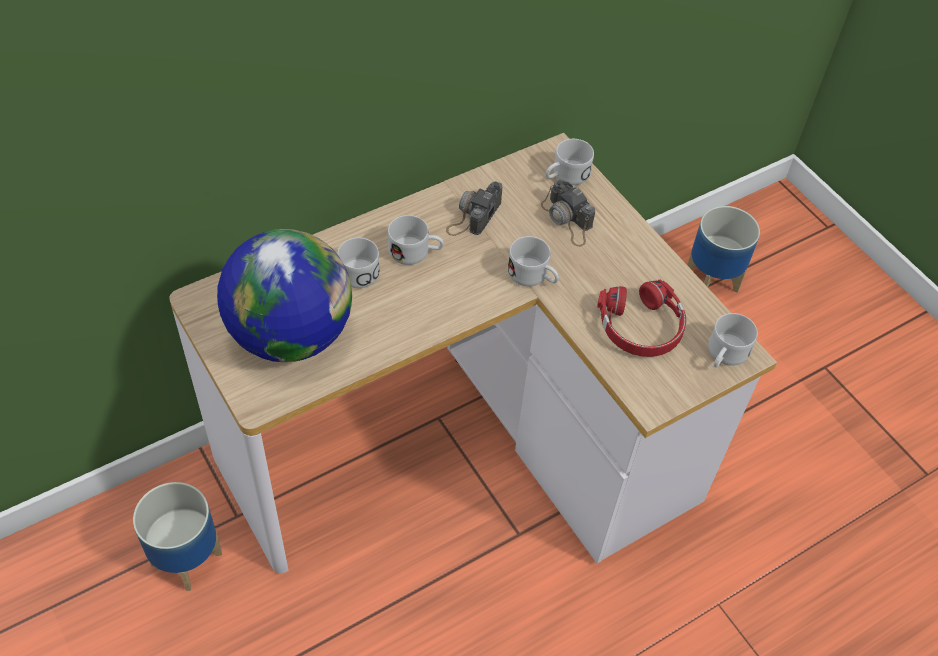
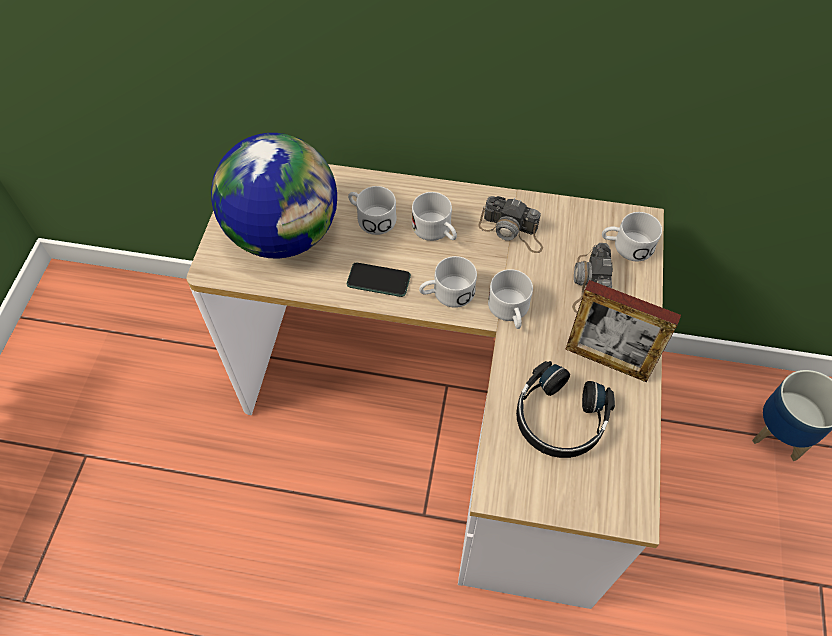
camera: 45 degrees right, 5 degrees up
planter [133,482,222,591] -> none
camera [446,181,502,236] -> camera turned 135 degrees counterclockwise [478,196,543,253]
red headphones [597,280,686,357] -> black headphones [516,361,615,458]
white mug [708,313,758,368] -> white mug moved to [419,256,477,308]
none -> phone [347,263,411,297]
none -> picture frame [565,280,681,382]

